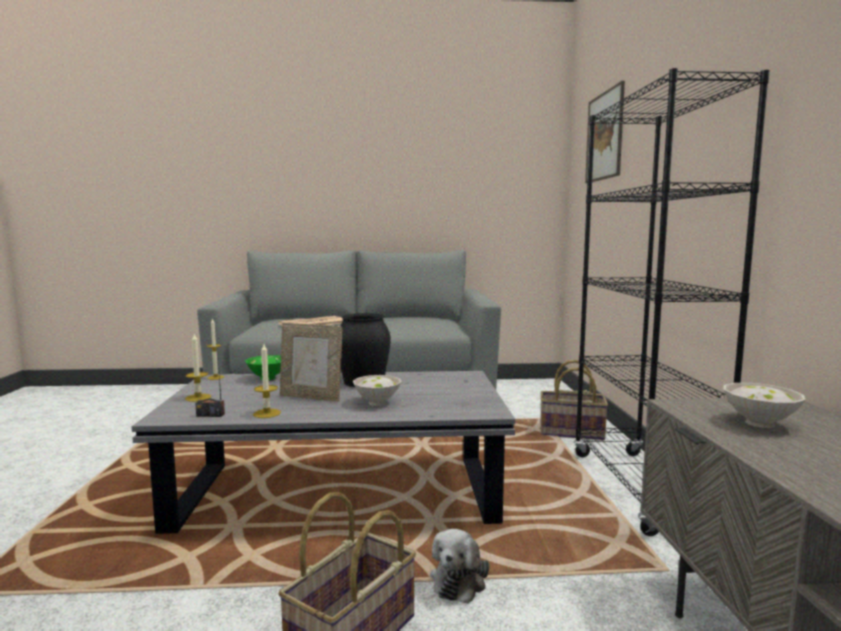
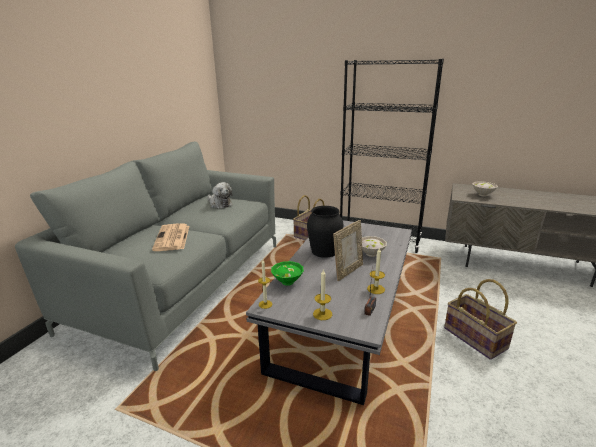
camera: 65 degrees left, 15 degrees up
plush toy [430,529,489,604] -> plush toy moved to [207,182,233,209]
picture [585,81,625,183] -> none

